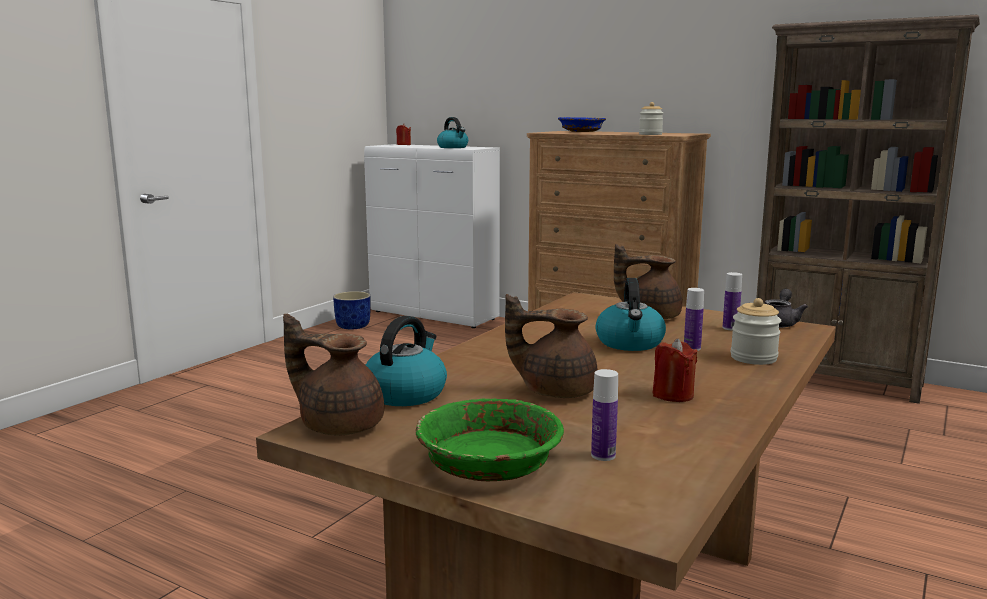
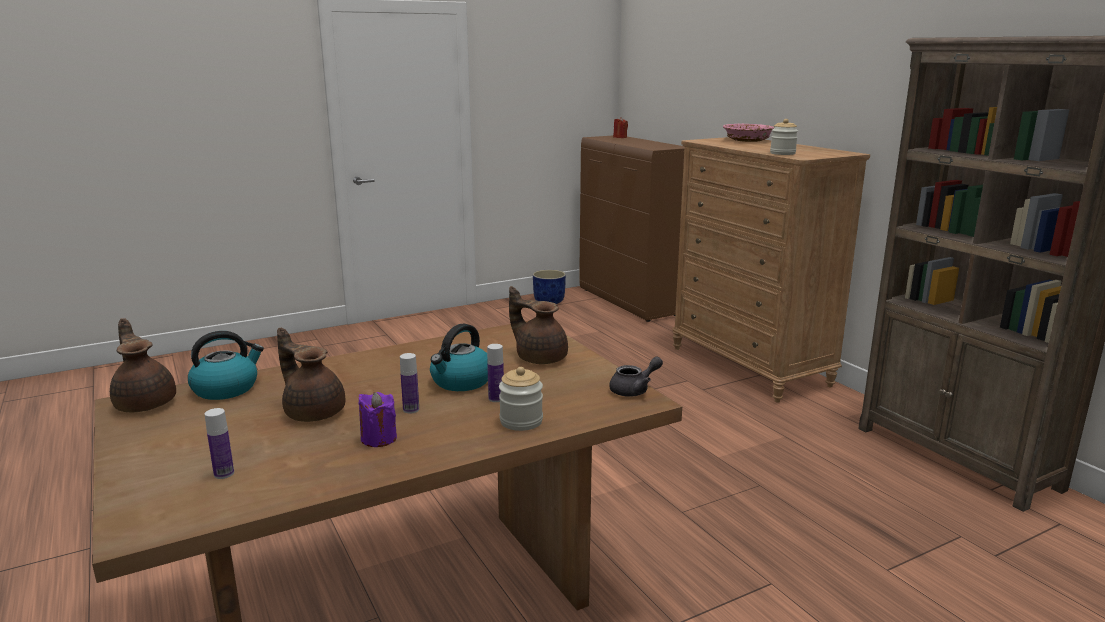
camera: 30 degrees right, 5 degrees up
white cabinet [364,144,500,328] -> brown cabinet [579,136,685,322]
green bowl [416,399,564,481] -> none
kettle [437,117,468,148] -> none
blue bowl [558,117,606,132] -> pink bowl [723,124,775,142]
red candle [652,338,698,402] -> purple candle [359,392,397,447]
bottle [723,272,742,330] -> bottle moved to [400,353,419,413]

